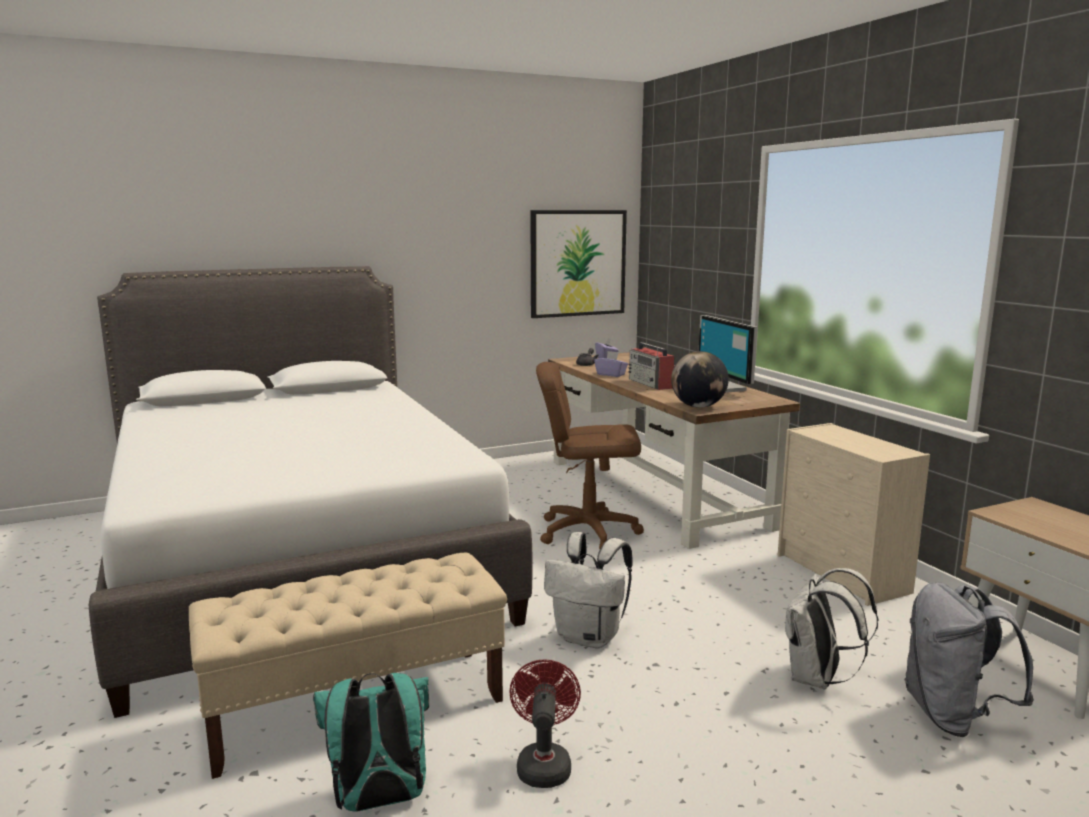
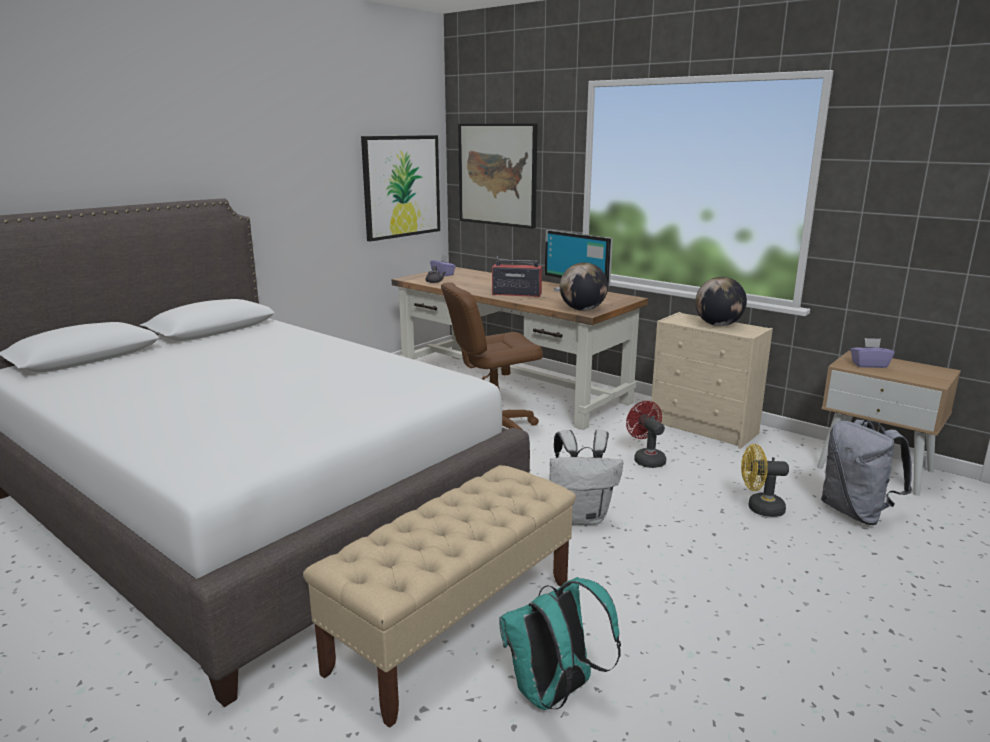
camera: 25 degrees left, 5 degrees up
red fan [509,659,581,788] -> red fan moved to [626,401,666,468]
purple tissue box [594,351,628,377] -> purple tissue box moved to [850,338,895,368]
radio [628,342,675,390] -> radio turned 150 degrees clockwise [492,256,542,297]
white backpack [785,568,879,689] -> yellow fan [741,444,789,517]
none -> picture [458,124,538,229]
none -> globe [695,277,747,326]

